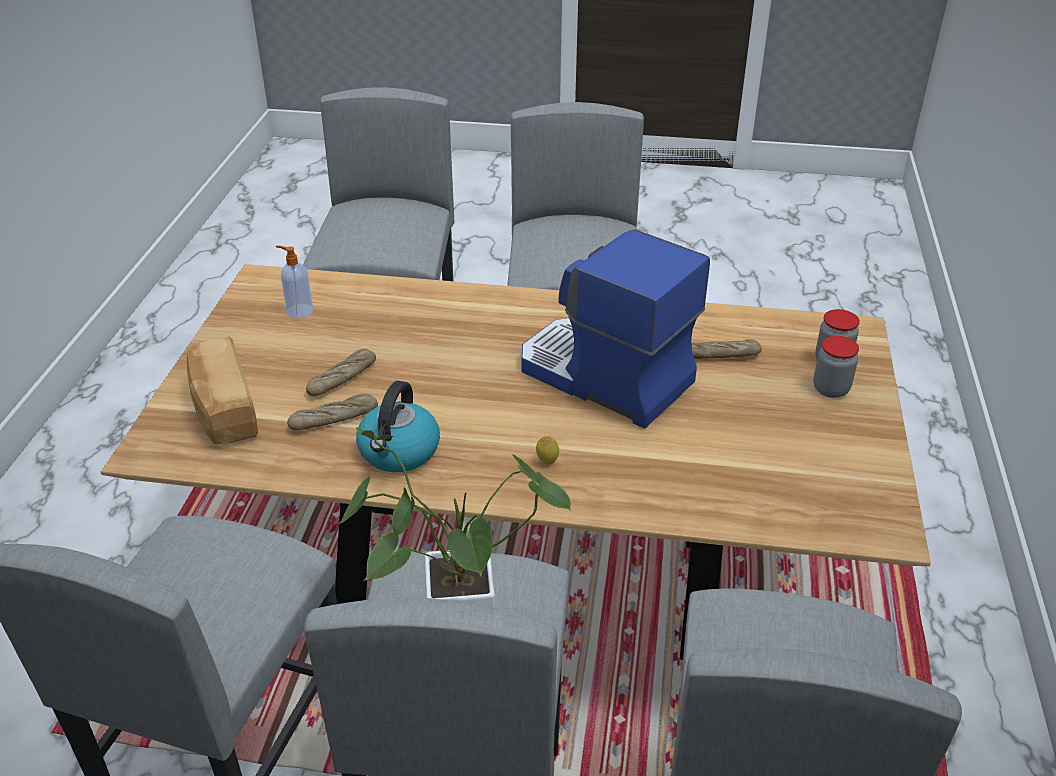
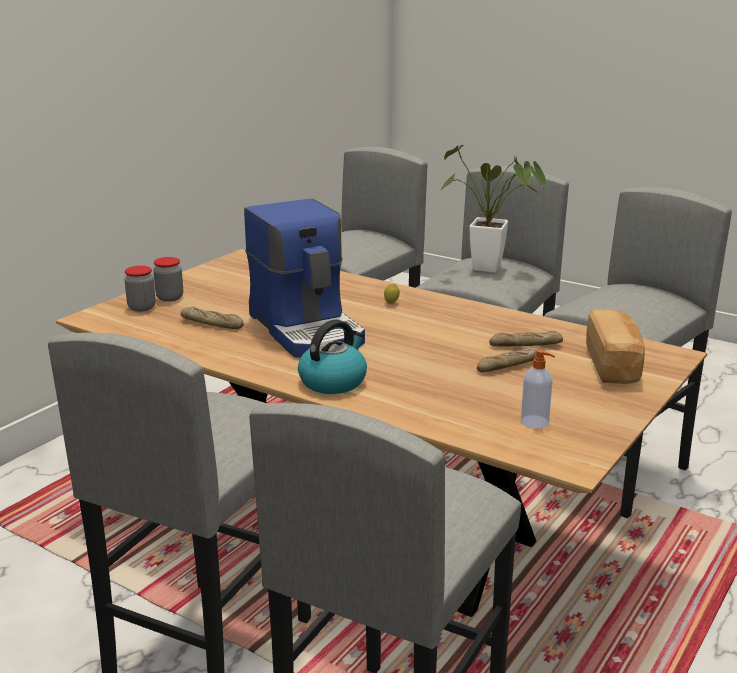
camera: 155 degrees left, 15 degrees down
kettle [356,381,440,472] -> kettle moved to [298,319,367,394]

